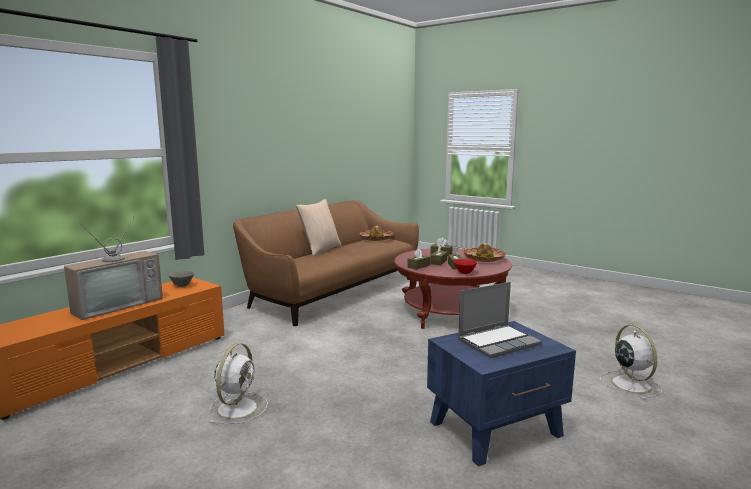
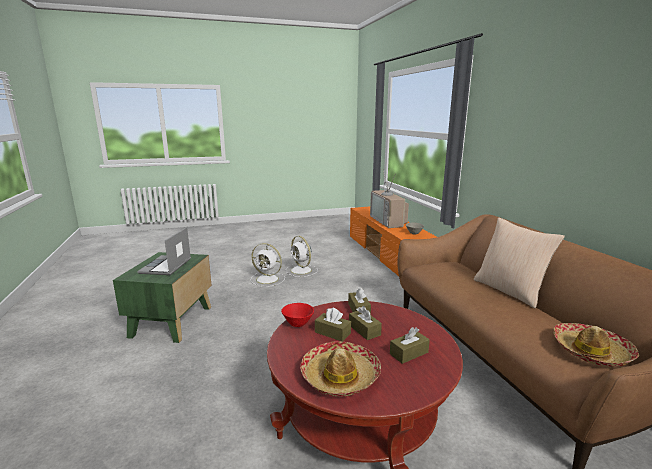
camera: 125 degrees right, 5 degrees up
blue side table [427,321,576,466] -> green side table [113,252,212,343]
white fan [600,325,662,400] -> white fan moved to [250,243,285,287]

